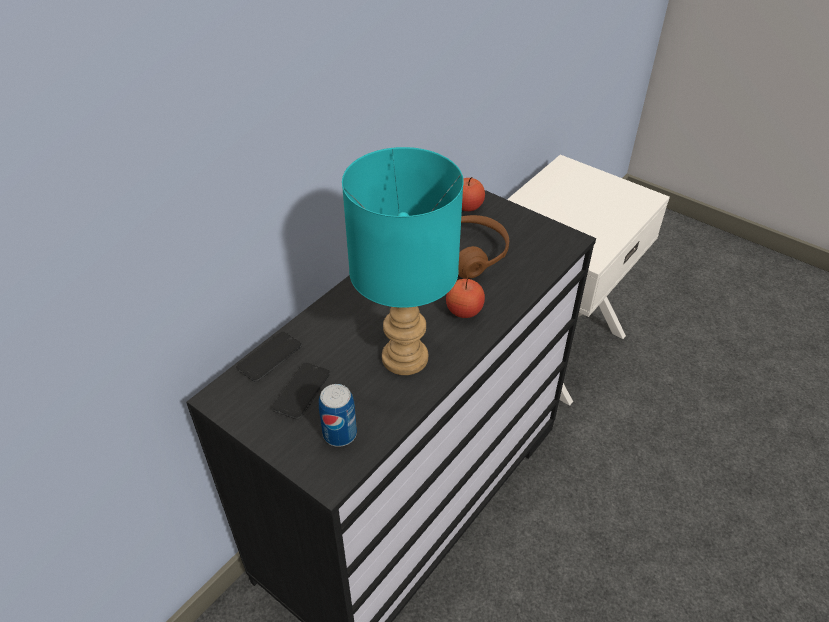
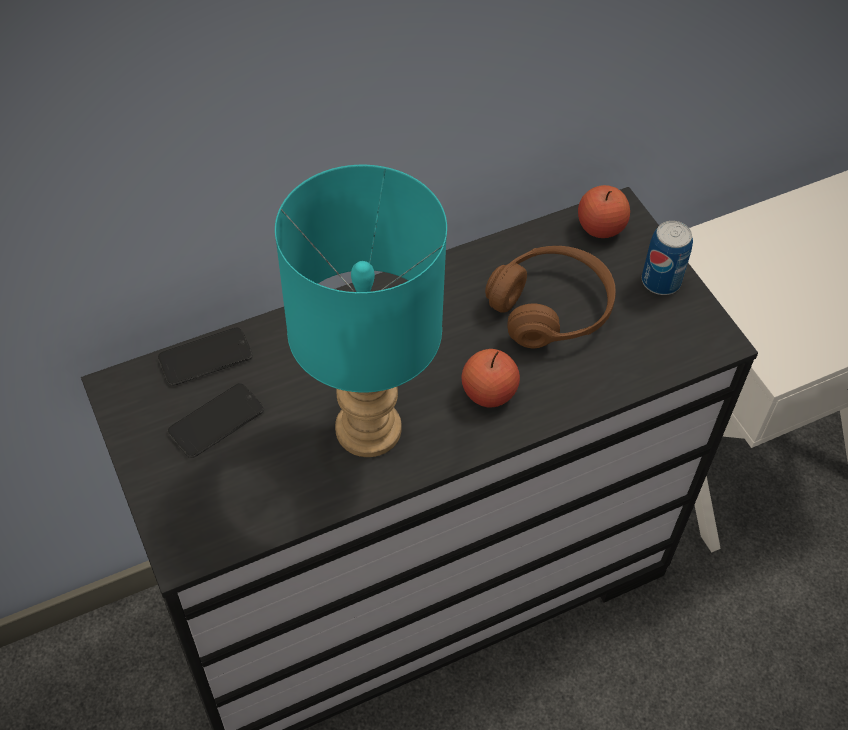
camera: 25 degrees right, 10 degrees up
can [319,384,357,447] -> can moved to [642,221,693,295]

